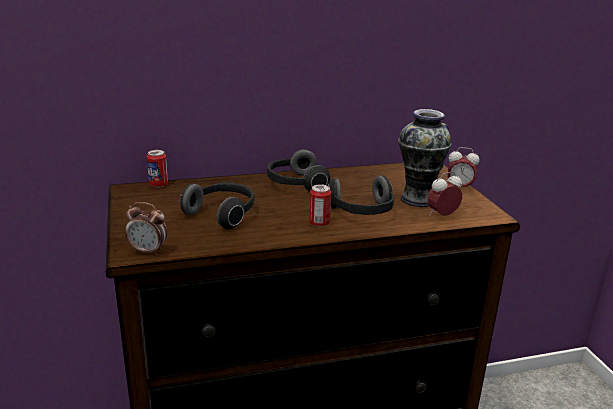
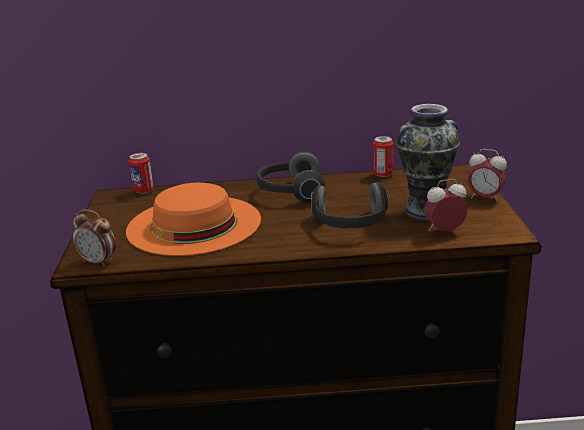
camera: 15 degrees right, 0 degrees up
headphones [180,182,255,230] -> orange hat [126,183,261,256]
can [309,184,331,227] -> can moved to [373,136,393,177]

